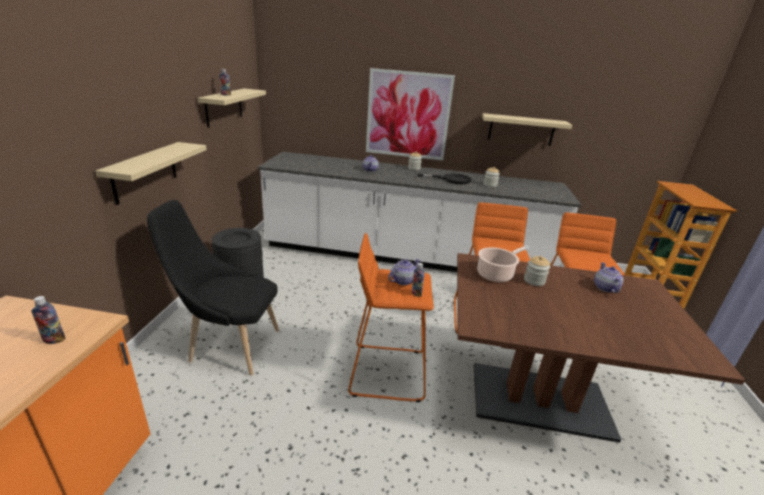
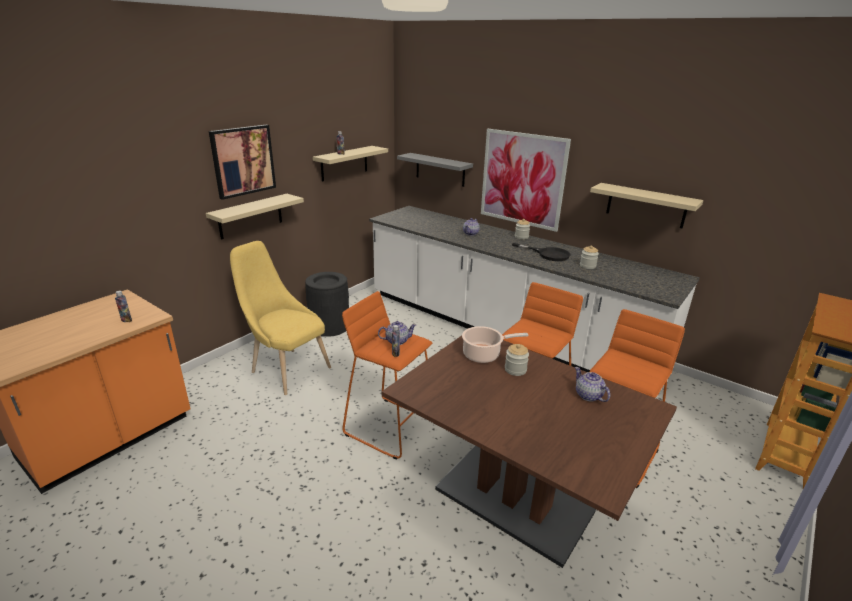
camera: 30 degrees right, 0 degrees up
black chair [147,200,279,375] -> yellow chair [230,241,331,395]
teapot [594,262,623,293] -> teapot turned 60 degrees counterclockwise [575,367,610,402]
none -> picture [209,125,276,200]
none -> grey shelf [397,153,473,187]

